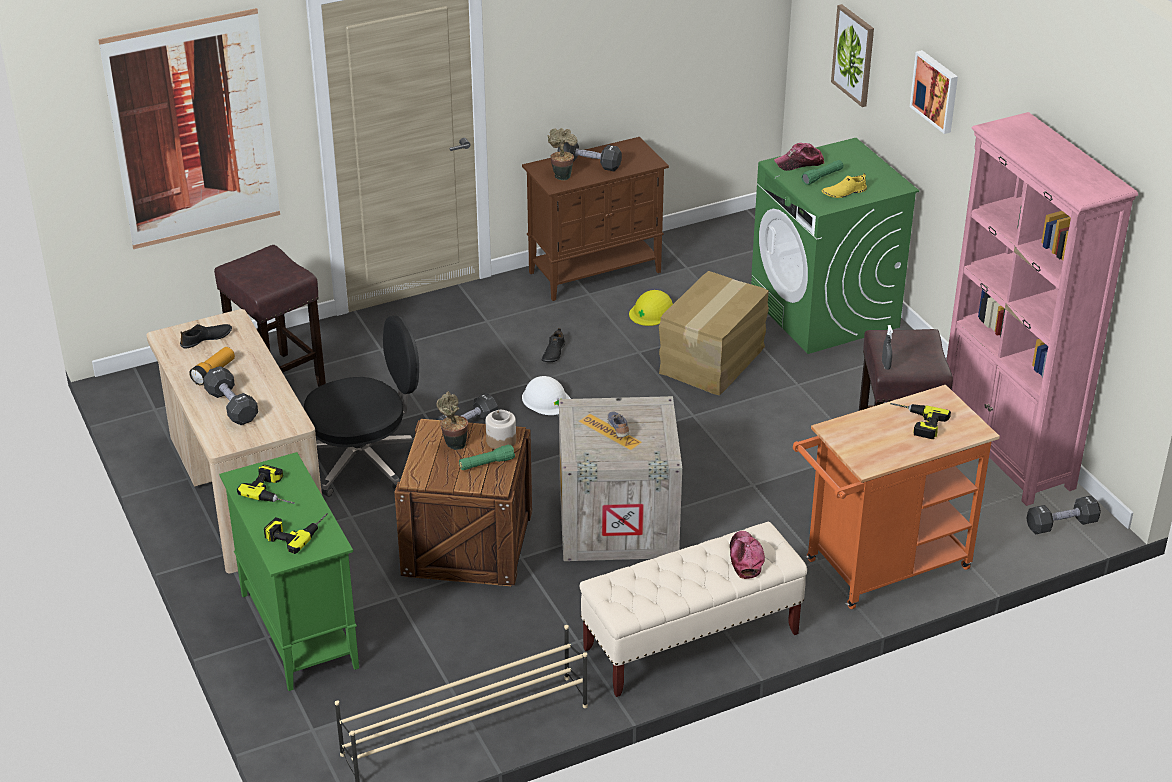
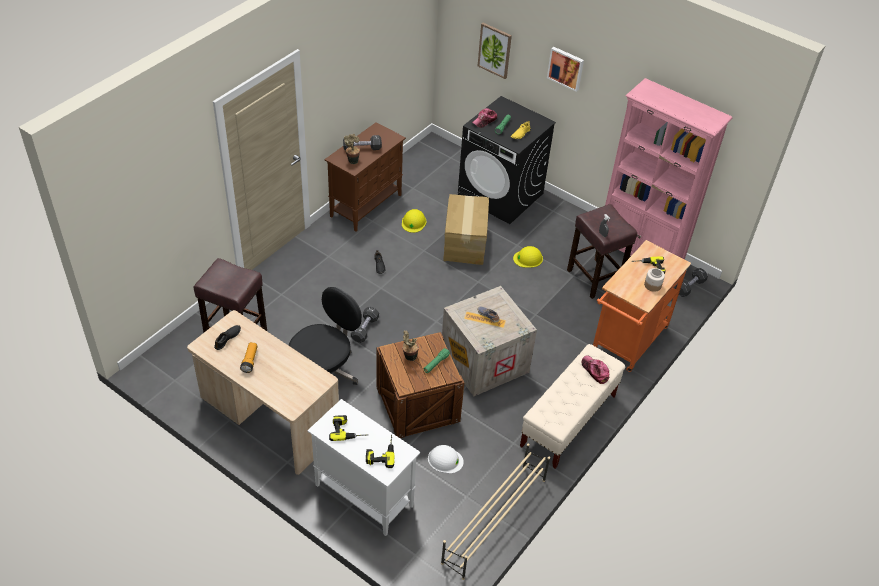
camera: 30 degrees left, 10 degrees up
picture [98,8,280,249] -> none
black dumbbell [203,366,258,425] -> none
green cabinet [219,452,359,691] -> white cabinet [307,399,420,536]
jar [486,410,516,449] -> jar moved to [644,268,665,292]
white hard hat [522,376,571,415] -> white hard hat moved to [428,445,464,474]
green washing machine [751,138,919,354] -> black washing machine [458,96,556,224]
none -> yellow hard hat [513,246,543,268]

